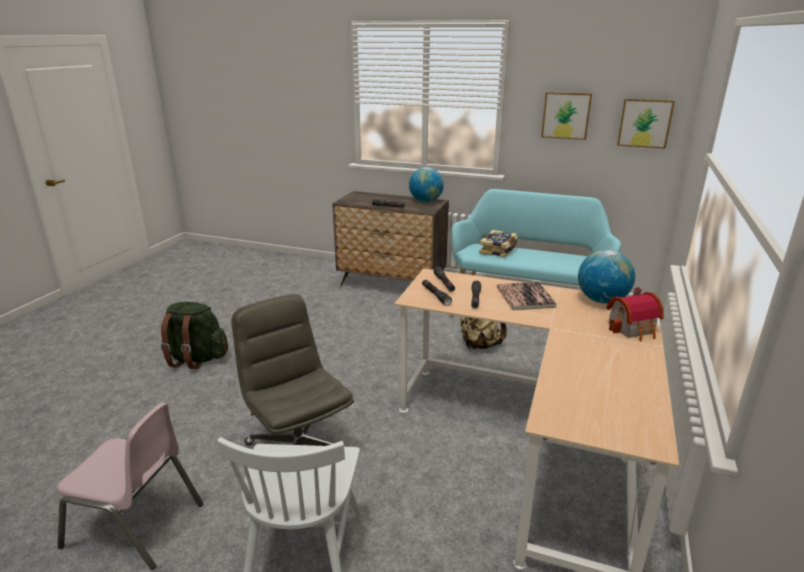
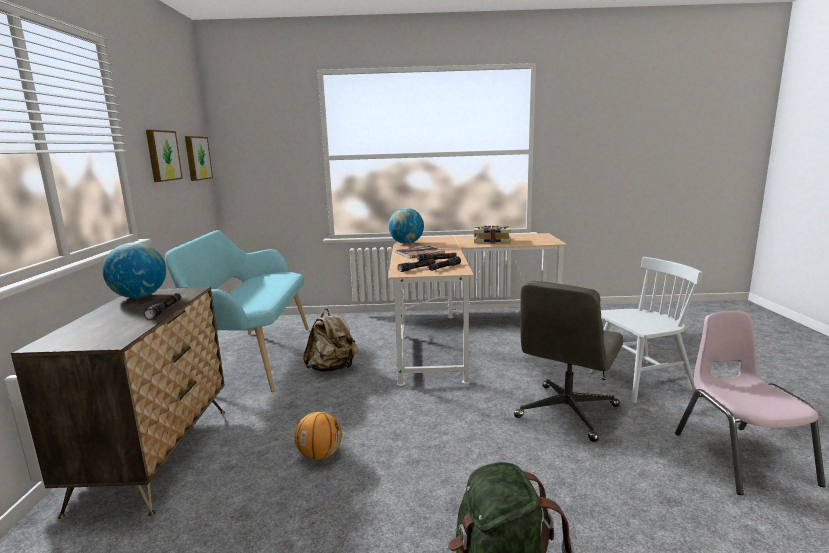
camera: 110 degrees left, 10 degrees down
book [479,230,518,258] -> book moved to [474,225,511,243]
toy house [606,287,664,342] -> none
none -> basketball [295,412,342,460]

